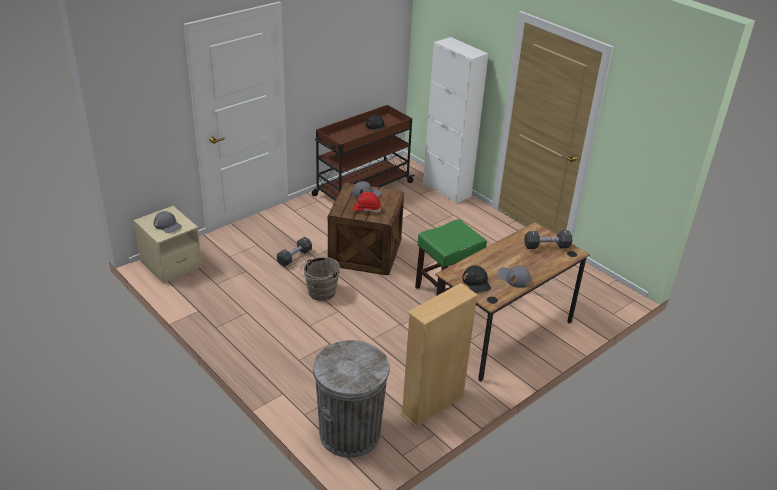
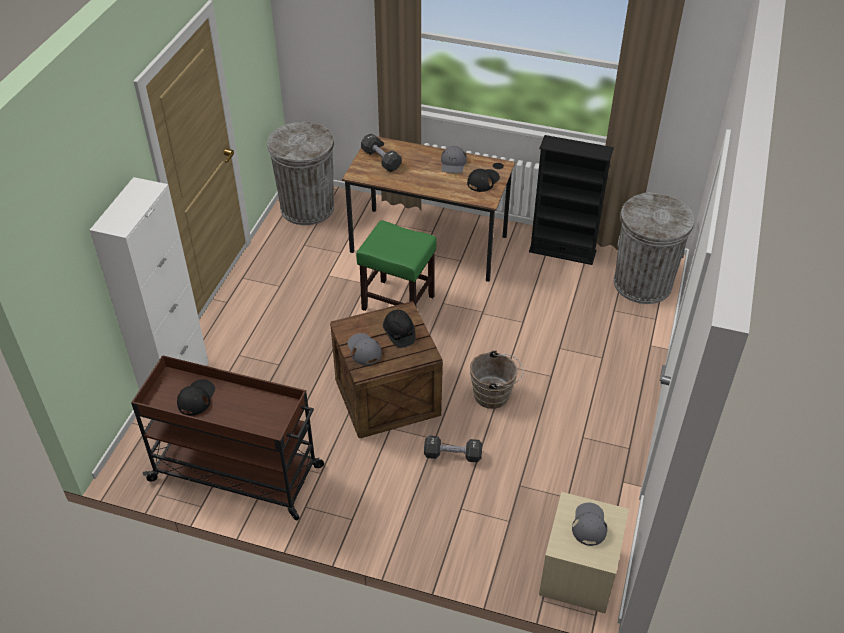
camera: 120 degrees left, 10 degrees up
red hard hat [353,192,381,213] -> black hard hat [383,310,416,348]
beige bookcase [400,283,478,428] -> black bookcase [529,135,614,265]
none -> grey trash can [267,122,334,225]

